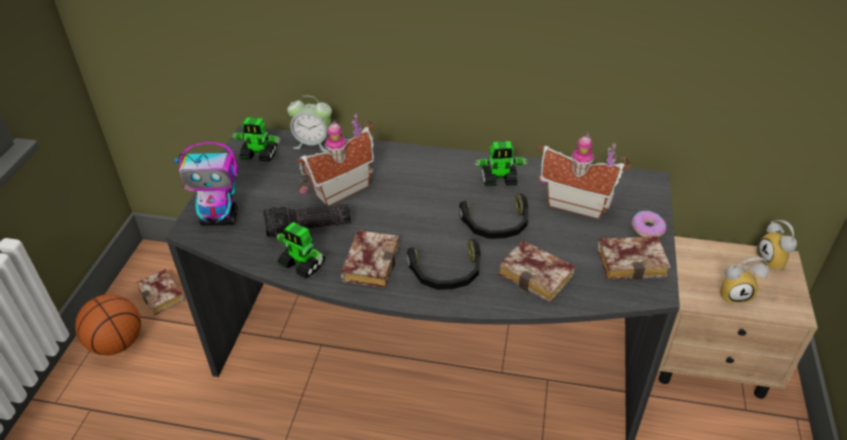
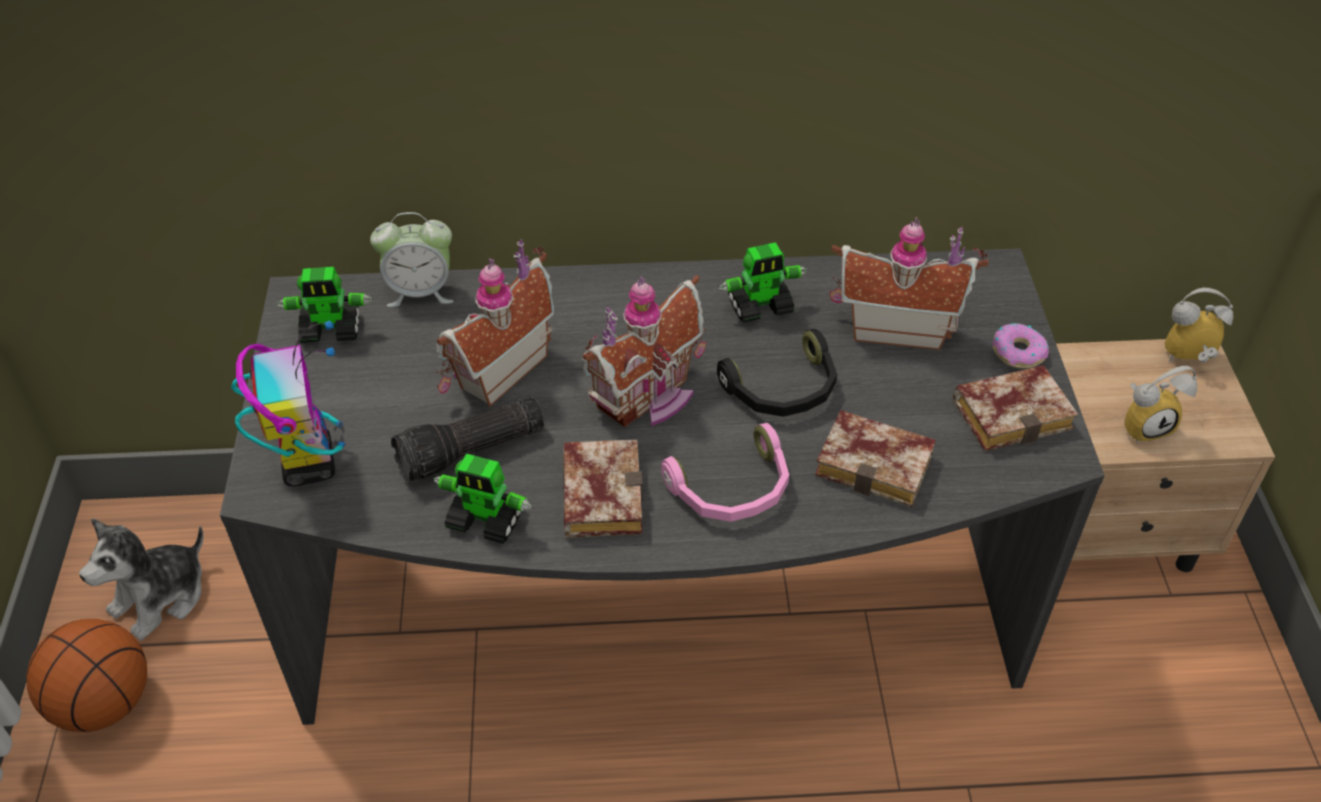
camera: 15 degrees left, 5 degrees up
book [136,269,184,315] -> plush toy [79,518,204,641]
toy robot [174,142,239,226] -> toy robot turned 90 degrees counterclockwise [231,320,346,486]
black headphones [407,239,480,290] -> pink headphones [661,423,789,522]
alarm clock [756,220,797,270] -> alarm clock turned 120 degrees clockwise [1164,288,1234,363]
none -> toy house [582,275,707,427]

